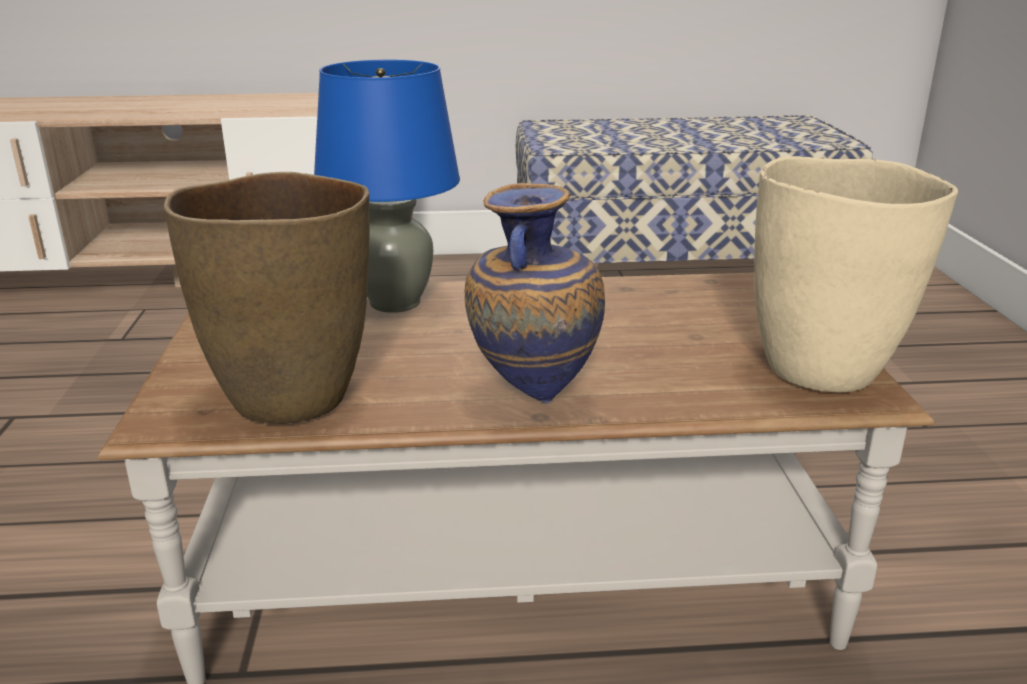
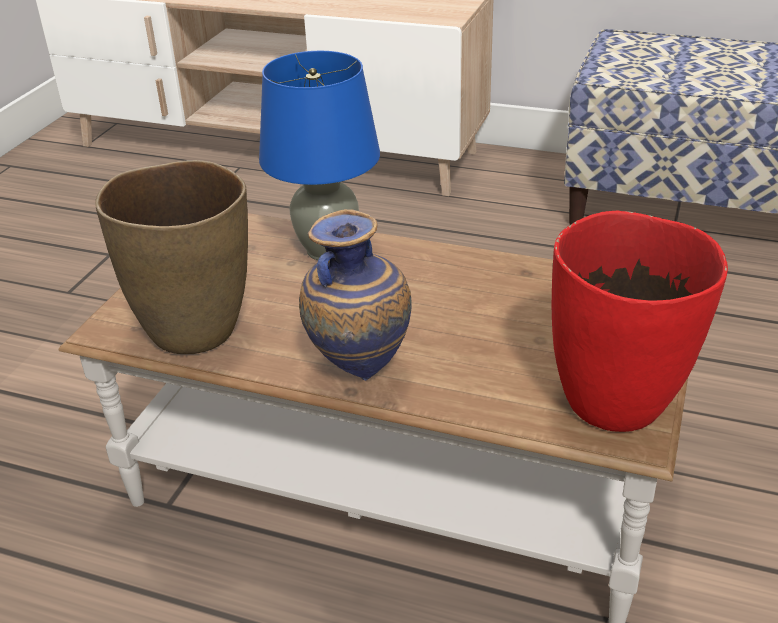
camera: 25 degrees right, 10 degrees up
beige vase [754,156,958,392] -> red vase [552,211,728,432]

